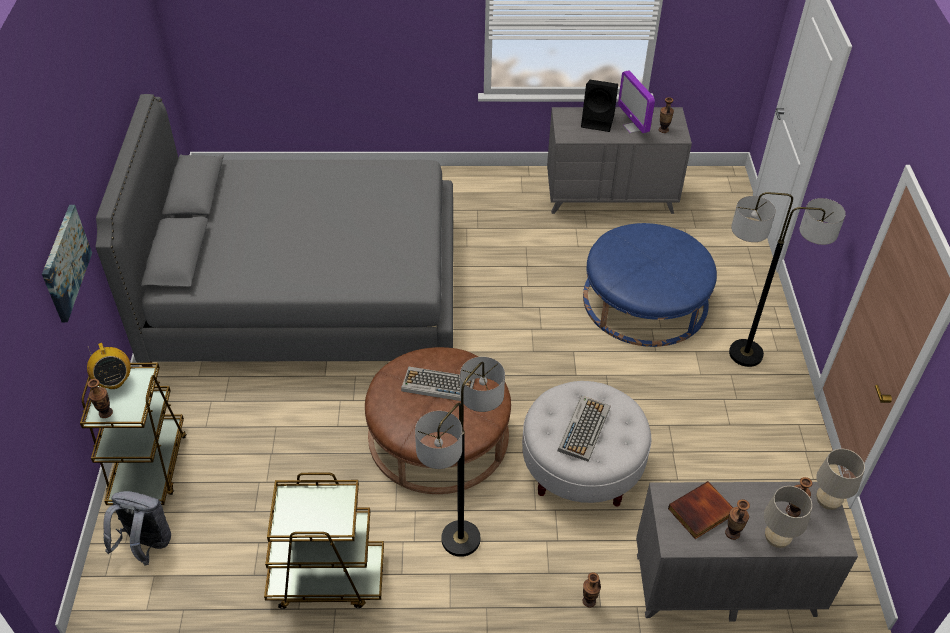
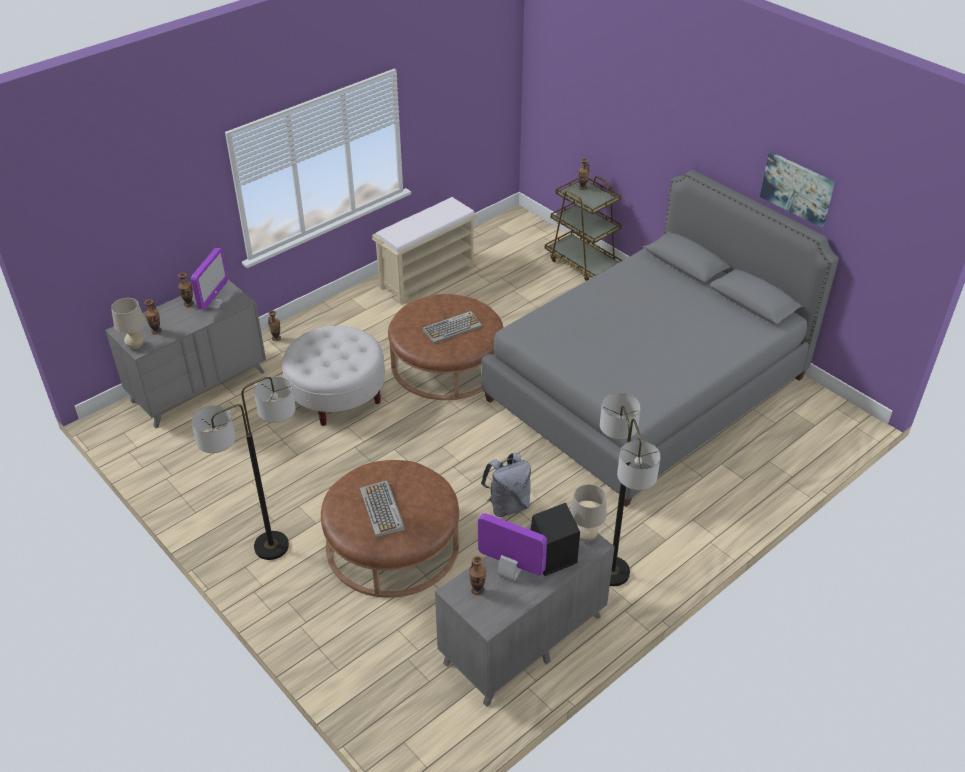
camera: 140 degrees right, 5 degrees down
picture [42,205,92,322] -> picture moved to [760,152,835,227]
radio [87,343,131,389] -> none
grey backpack [104,491,171,566] -> grey backpack moved to [481,453,531,517]
brown cart [264,473,384,609] -> beige bench [372,197,478,304]
floor lamp [415,357,505,557] -> floor lamp moved to [600,392,661,586]
keyboard [558,395,611,462] -> keyboard moved to [360,480,405,537]
blue ottoman [583,223,717,347] -> brown ottoman [321,460,460,598]
book [668,481,733,539] -> monitor [191,248,228,310]
beige table lamp [764,486,812,548] -> beige table lamp moved to [570,484,607,542]

